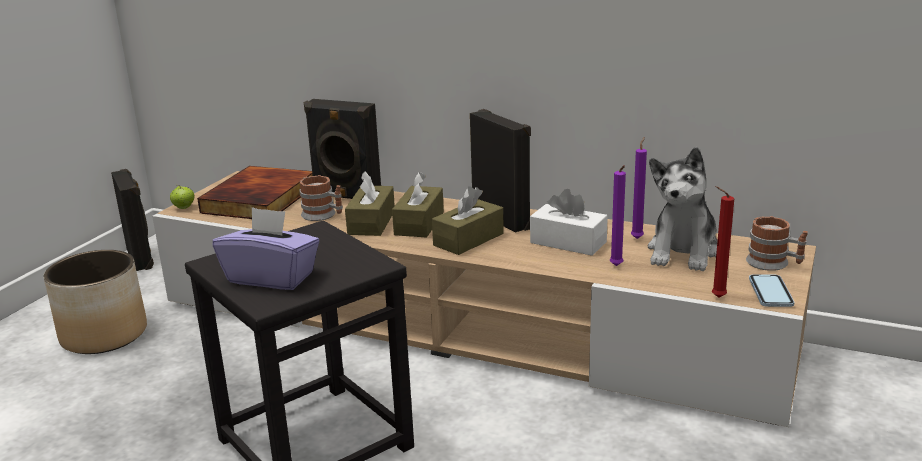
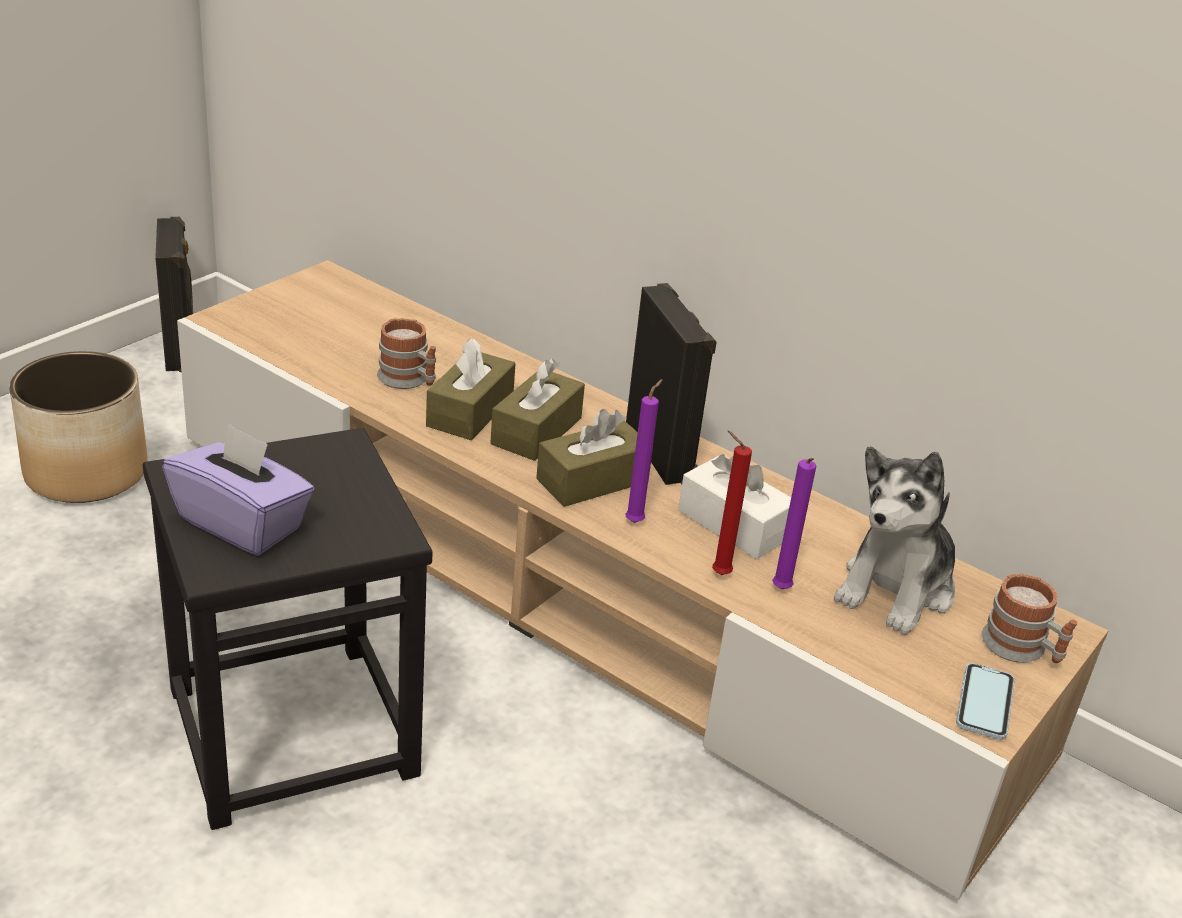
camera: 10 degrees right, 10 degrees up
apple [170,185,194,209] -> none
book [197,166,313,219] -> none
black speaker [304,99,381,199] -> none
purple candle [631,137,647,239] -> purple candle moved to [626,379,663,523]
red candle [712,186,734,298] -> red candle moved to [712,431,752,575]

